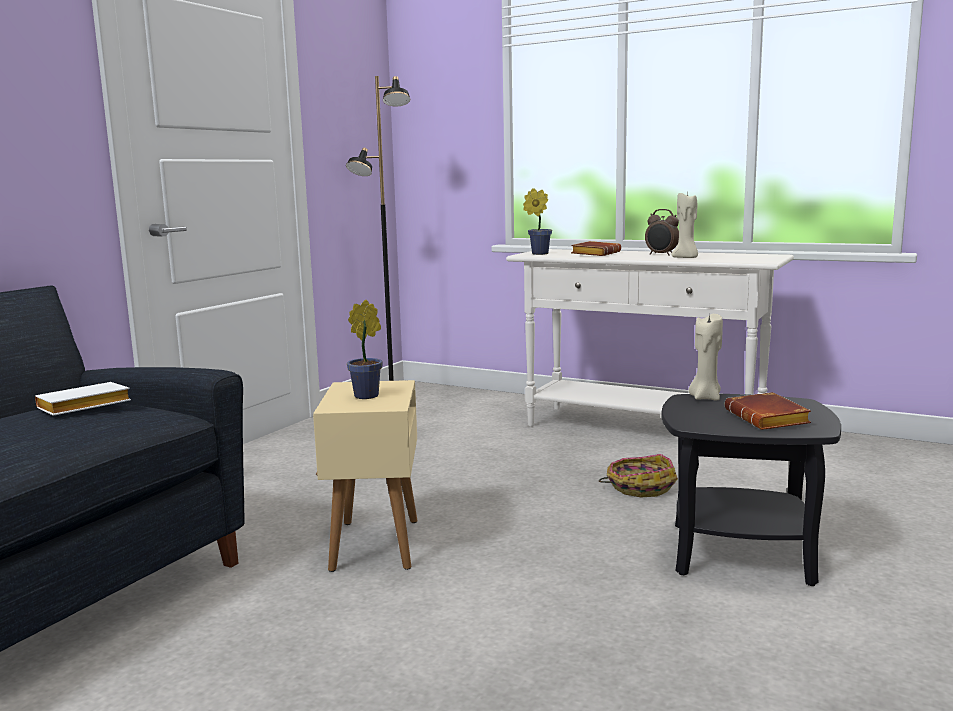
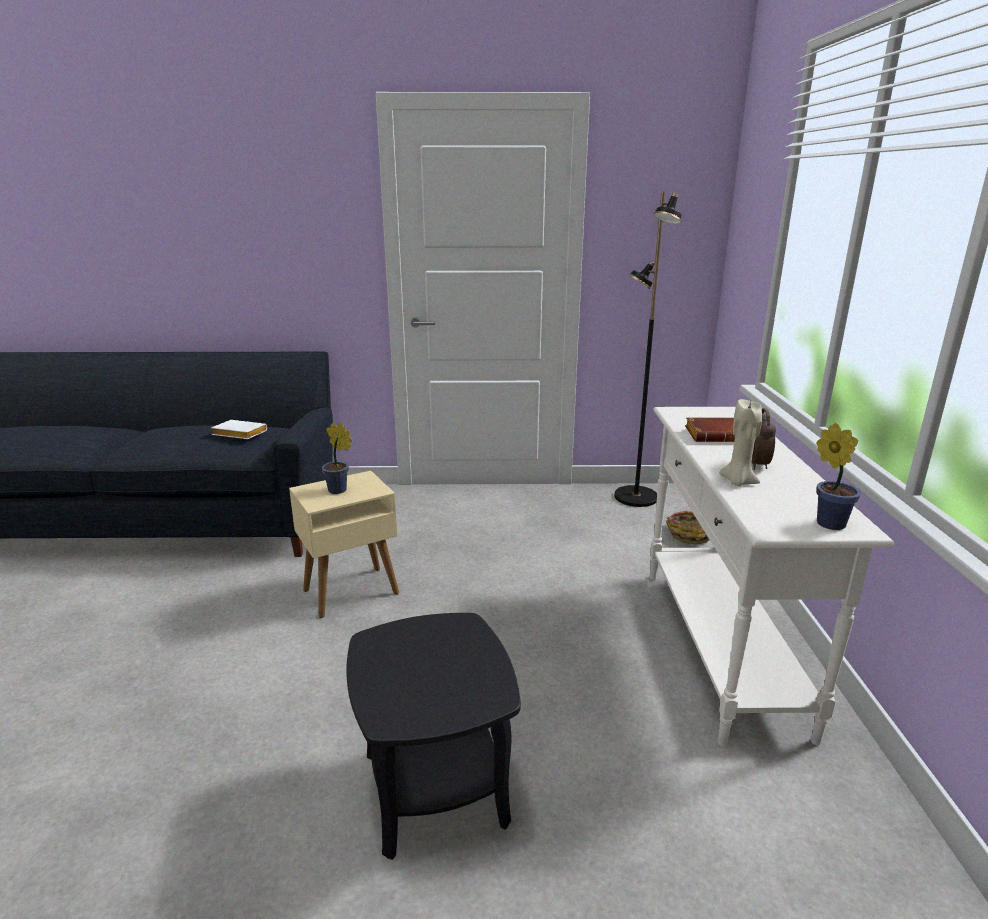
camera: 60 degrees right, 10 degrees up
potted plant [523,188,552,255] -> potted plant moved to [816,423,861,530]
basket [599,454,678,497] -> basket moved to [666,511,709,545]
beige candle [688,314,723,400] -> none
brown book [725,392,811,430] -> none

